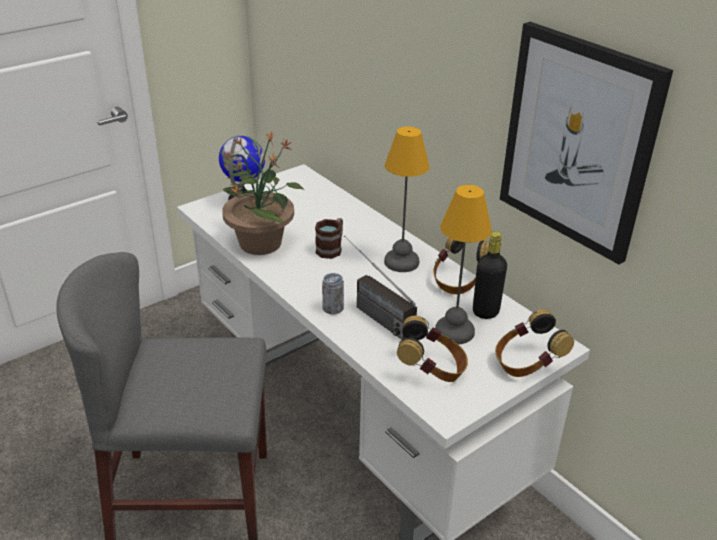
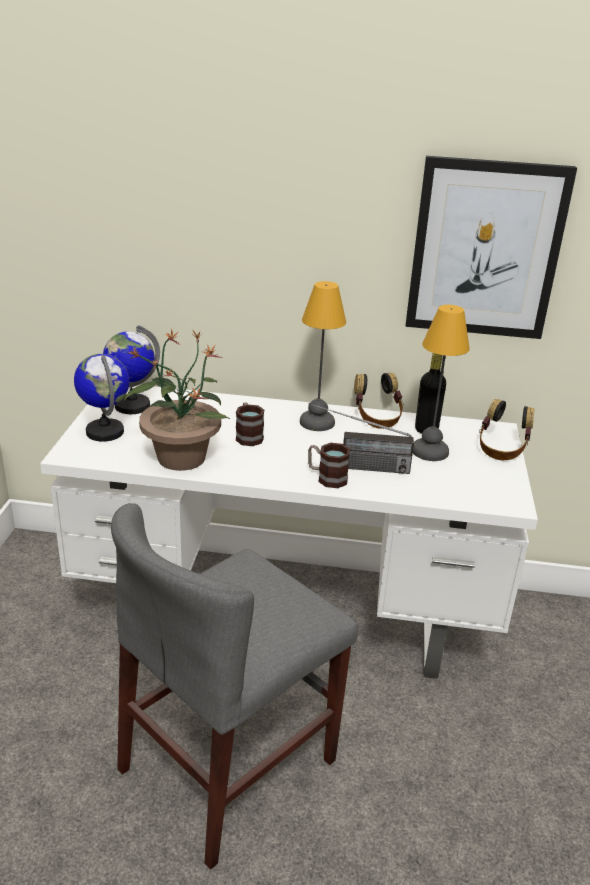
camera: 45 degrees left, 5 degrees down
can [322,273,344,314] -> mug [308,443,350,488]
headphones [397,316,468,382] -> none
none -> globe [103,325,160,414]

